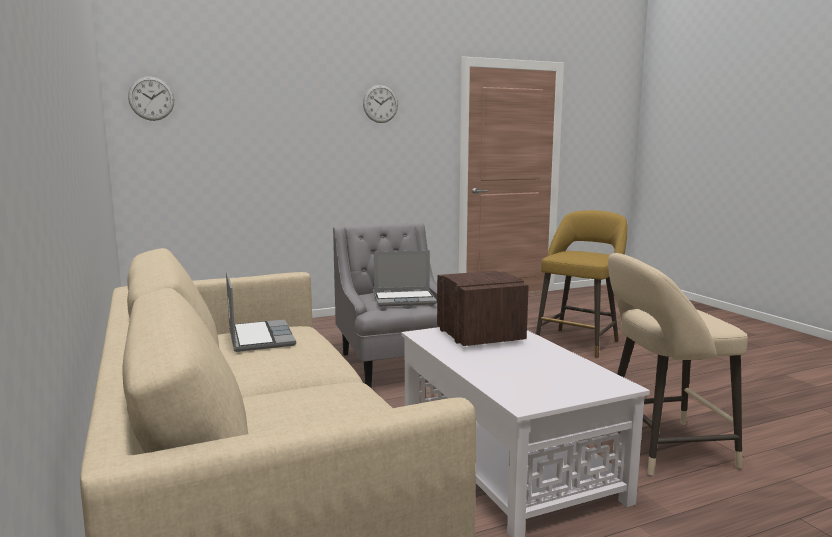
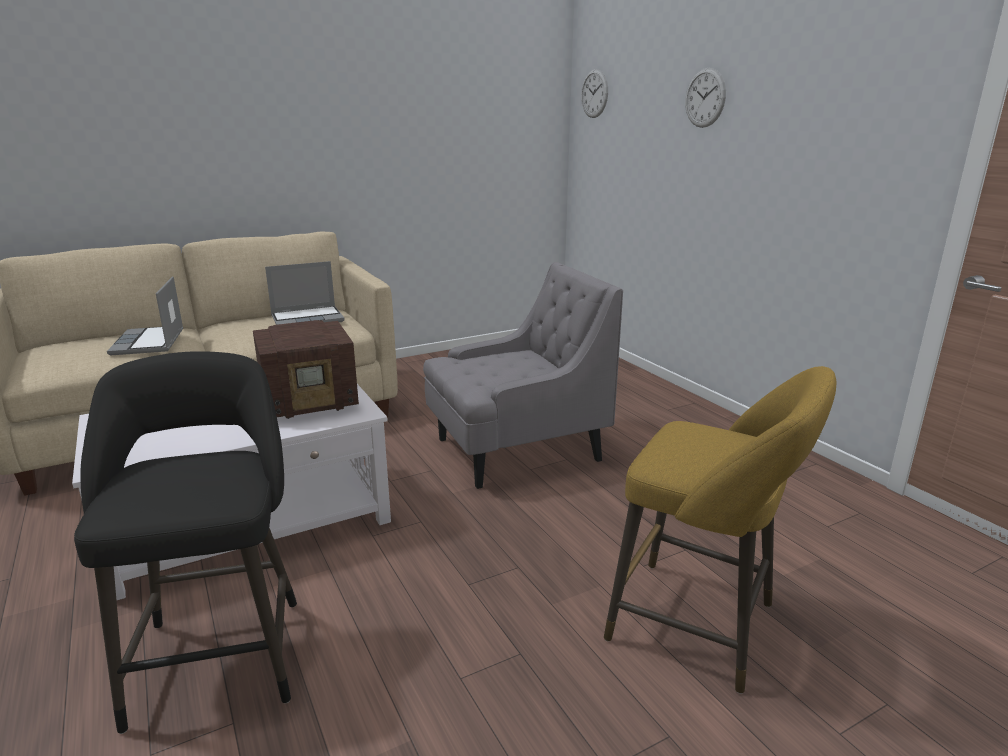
camera: 85 degrees right, 10 degrees up
wall clock [363,85,398,123] -> wall clock moved to [685,68,726,128]
laptop [374,250,437,307] -> laptop moved to [107,277,183,355]
beige stool [608,253,748,476] -> black stool [74,351,297,734]

